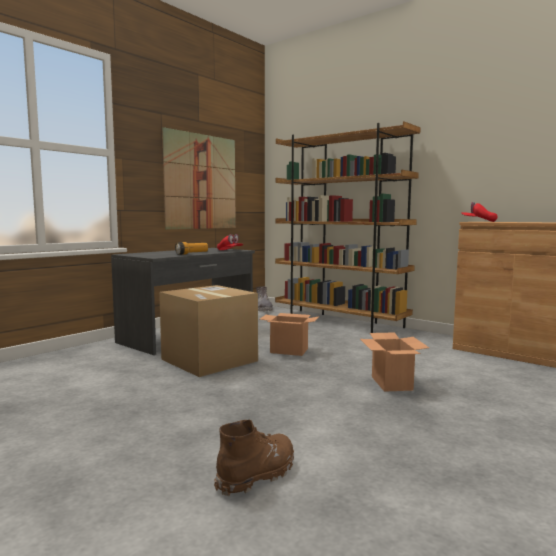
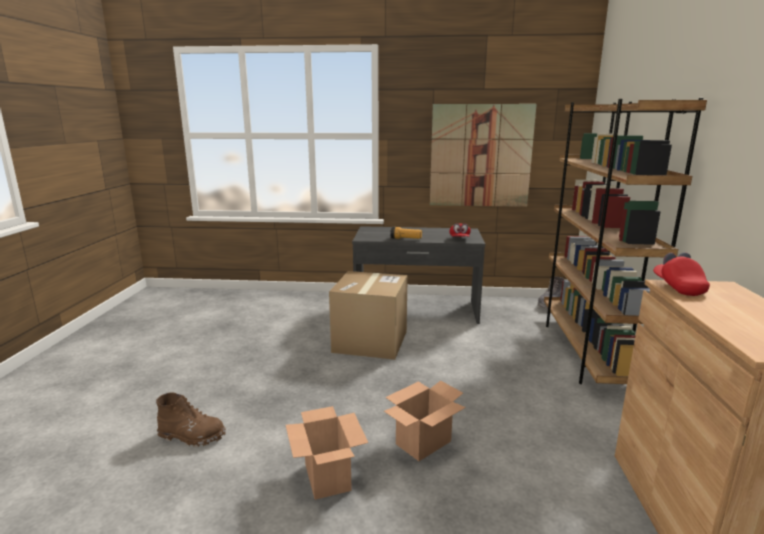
camera: 55 degrees right, 10 degrees up
cardboard box [260,313,319,356] -> cardboard box moved to [286,406,368,500]

